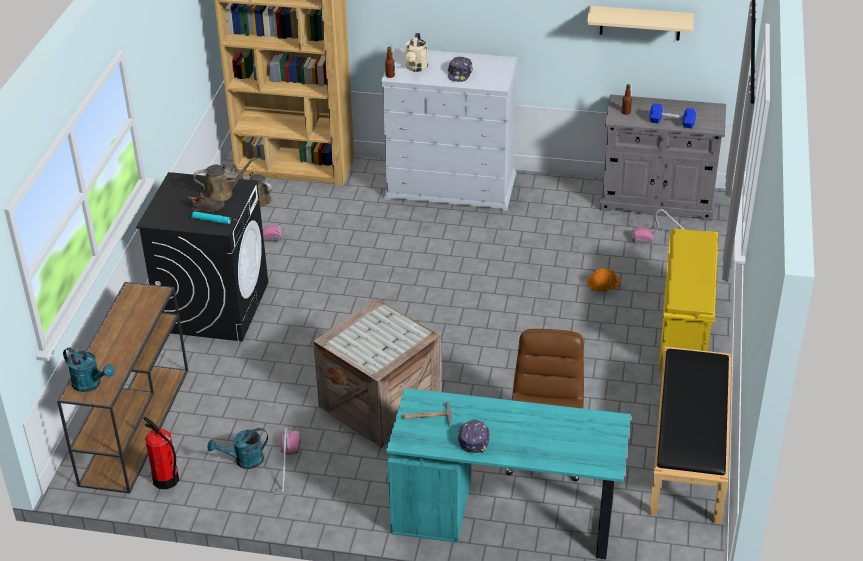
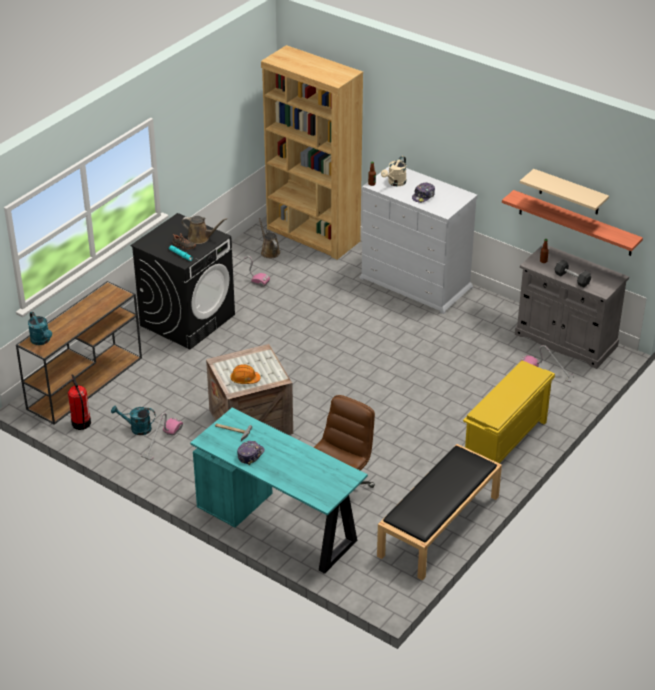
camera: 25 degrees right, 0 degrees up
orange hard hat [587,268,621,291] -> orange hard hat moved to [231,364,261,384]
blue dumbbell [649,103,696,128] -> grey dumbbell [555,260,591,288]
none -> shelf [502,190,643,256]

